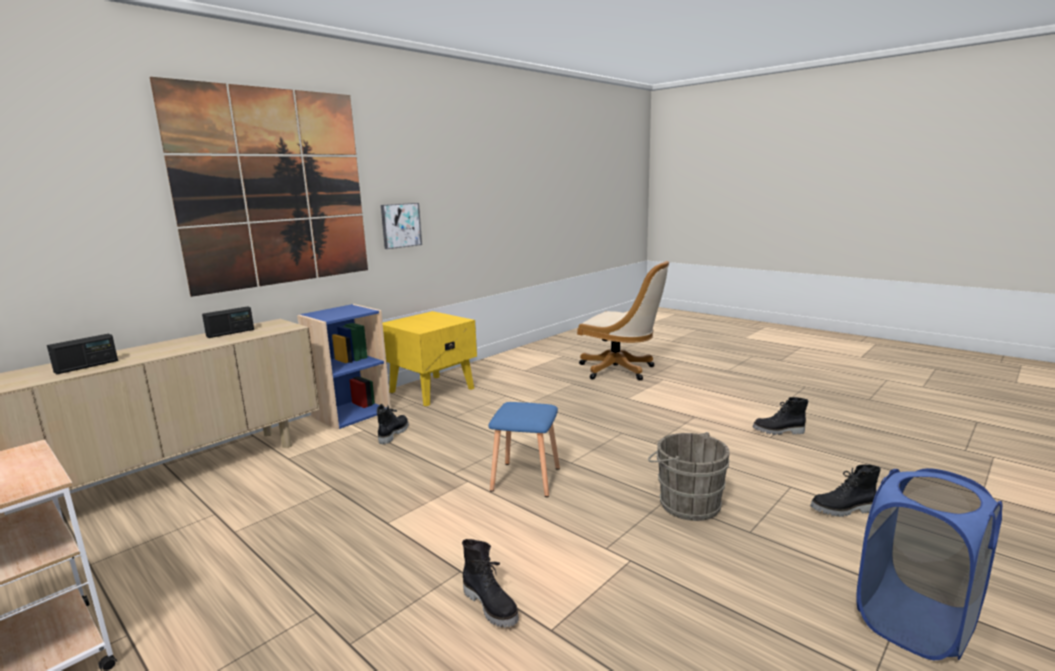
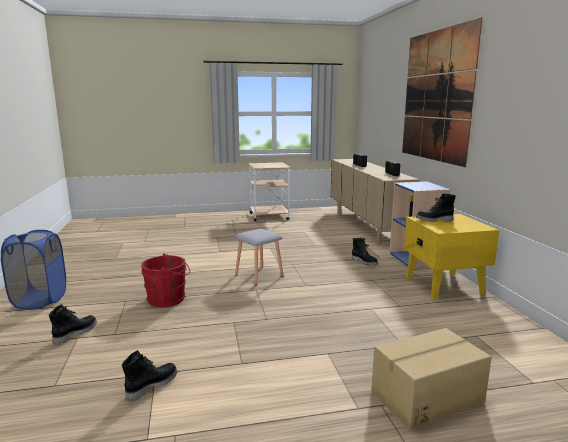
camera: 125 degrees right, 0 degrees up
picture [381,203,422,249] -> none
black boot [462,539,519,627] -> black boot moved to [416,194,456,222]
blue stool [488,402,560,497] -> grey stool [235,229,284,285]
office chair [577,261,669,380] -> cardboard box [371,328,492,430]
grey bucket [648,432,730,521] -> red bucket [141,254,190,307]

